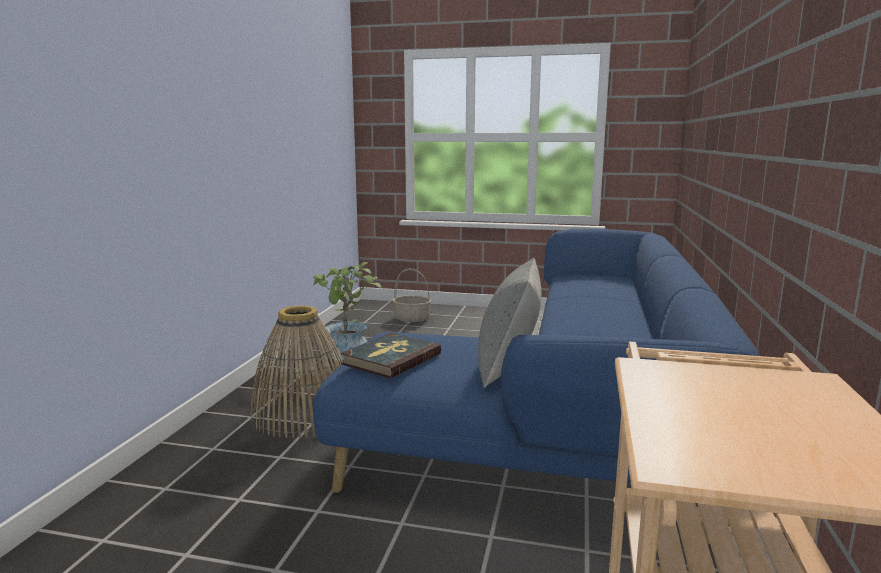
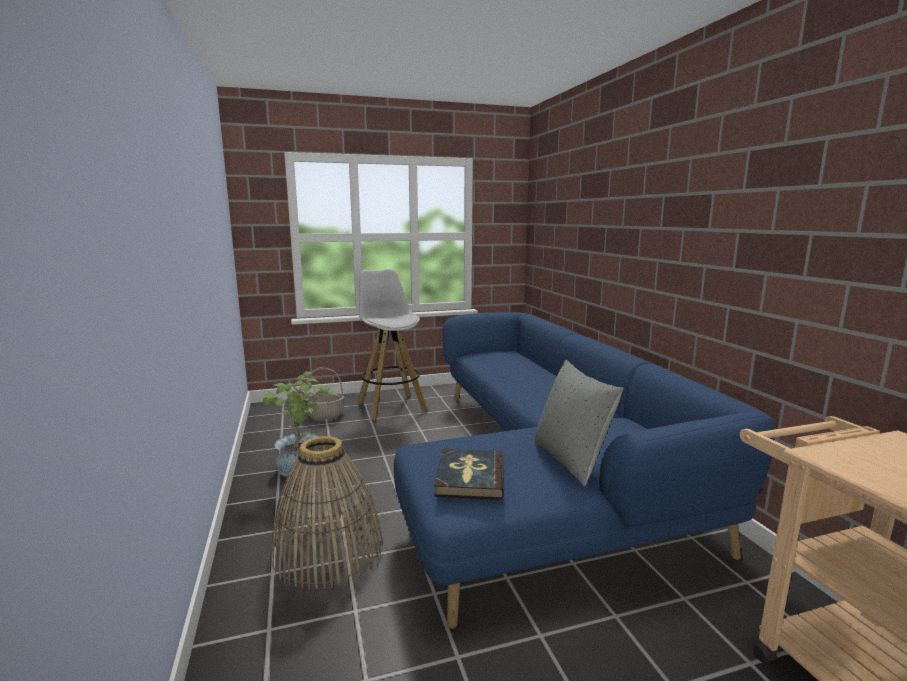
camera: 30 degrees left, 0 degrees up
none -> white stool [357,269,428,420]

